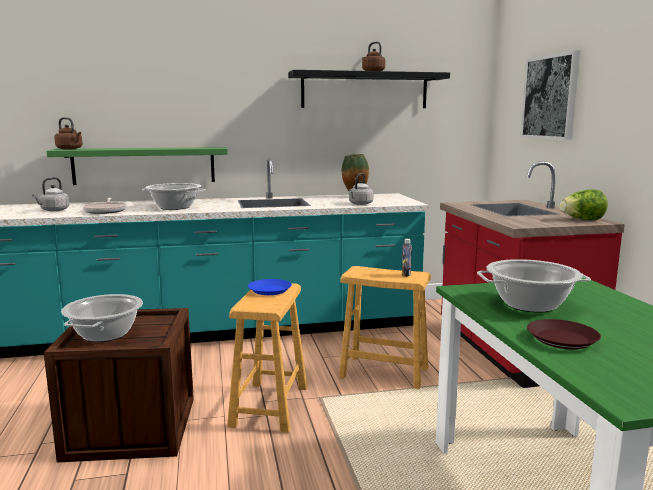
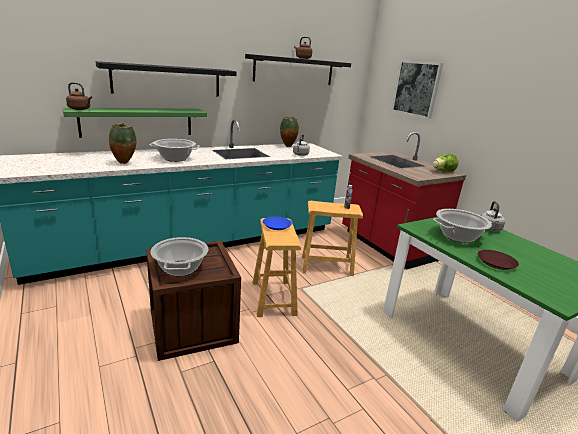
camera: 20 degrees left, 10 degrees up
grey kettle [32,177,70,211] -> grey kettle moved to [481,201,505,232]
frying pan [82,198,127,214] -> vase [109,123,137,164]
none -> black shelf [96,61,237,96]

